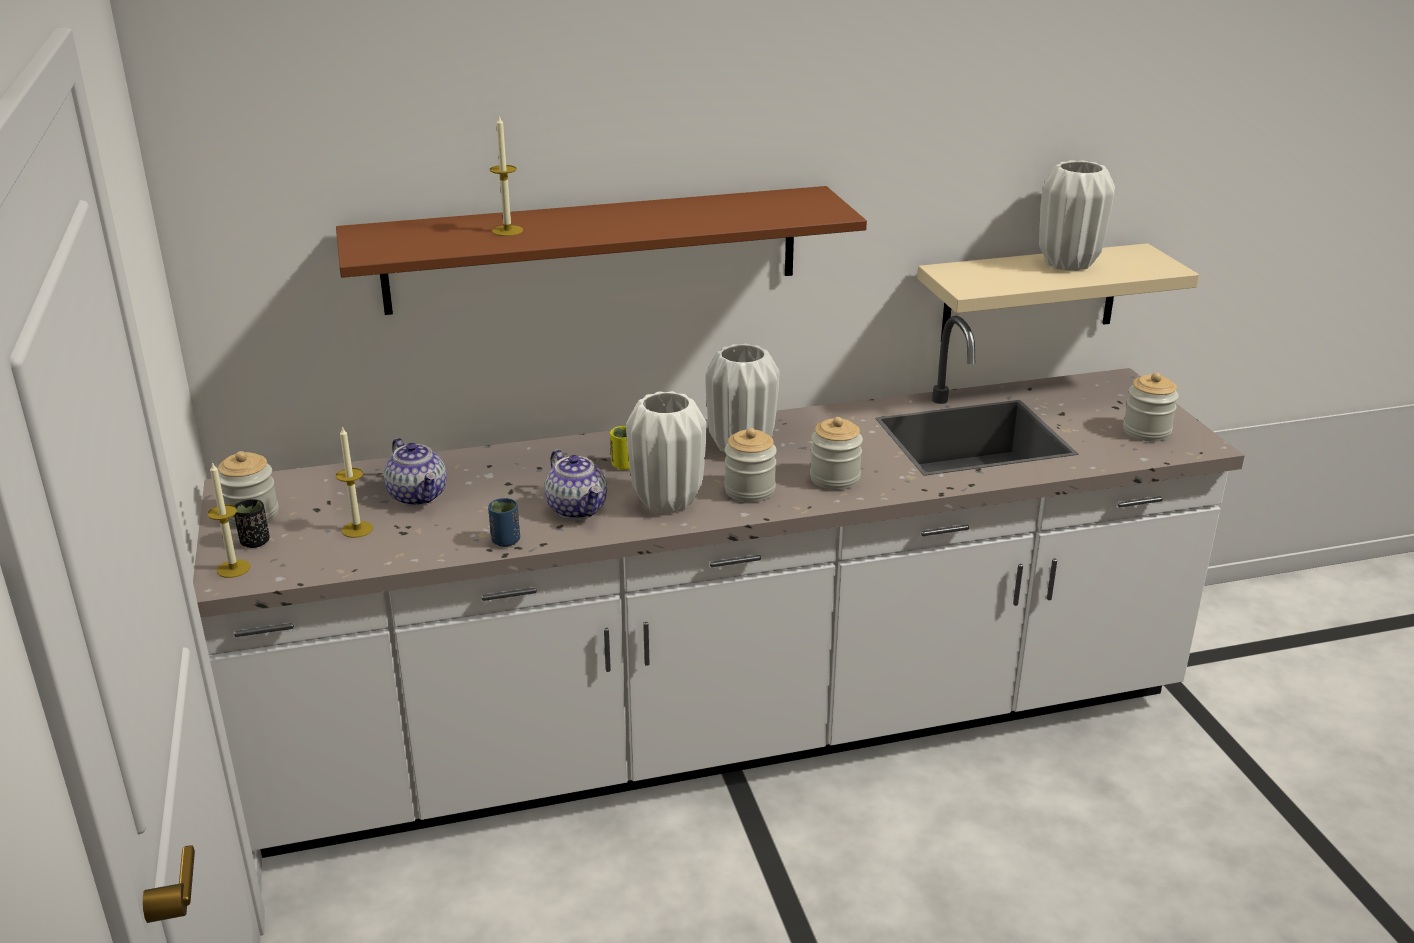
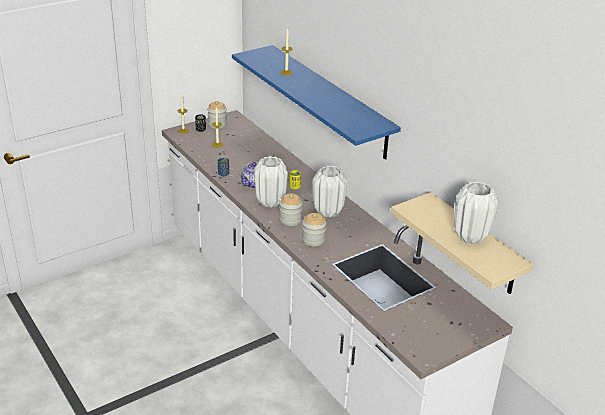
camera: 70 degrees right, 5 degrees up
brown shelf [336,186,867,315] -> blue shelf [232,45,401,160]
teapot [384,438,447,506] -> none
jar [1123,373,1179,442] -> none

